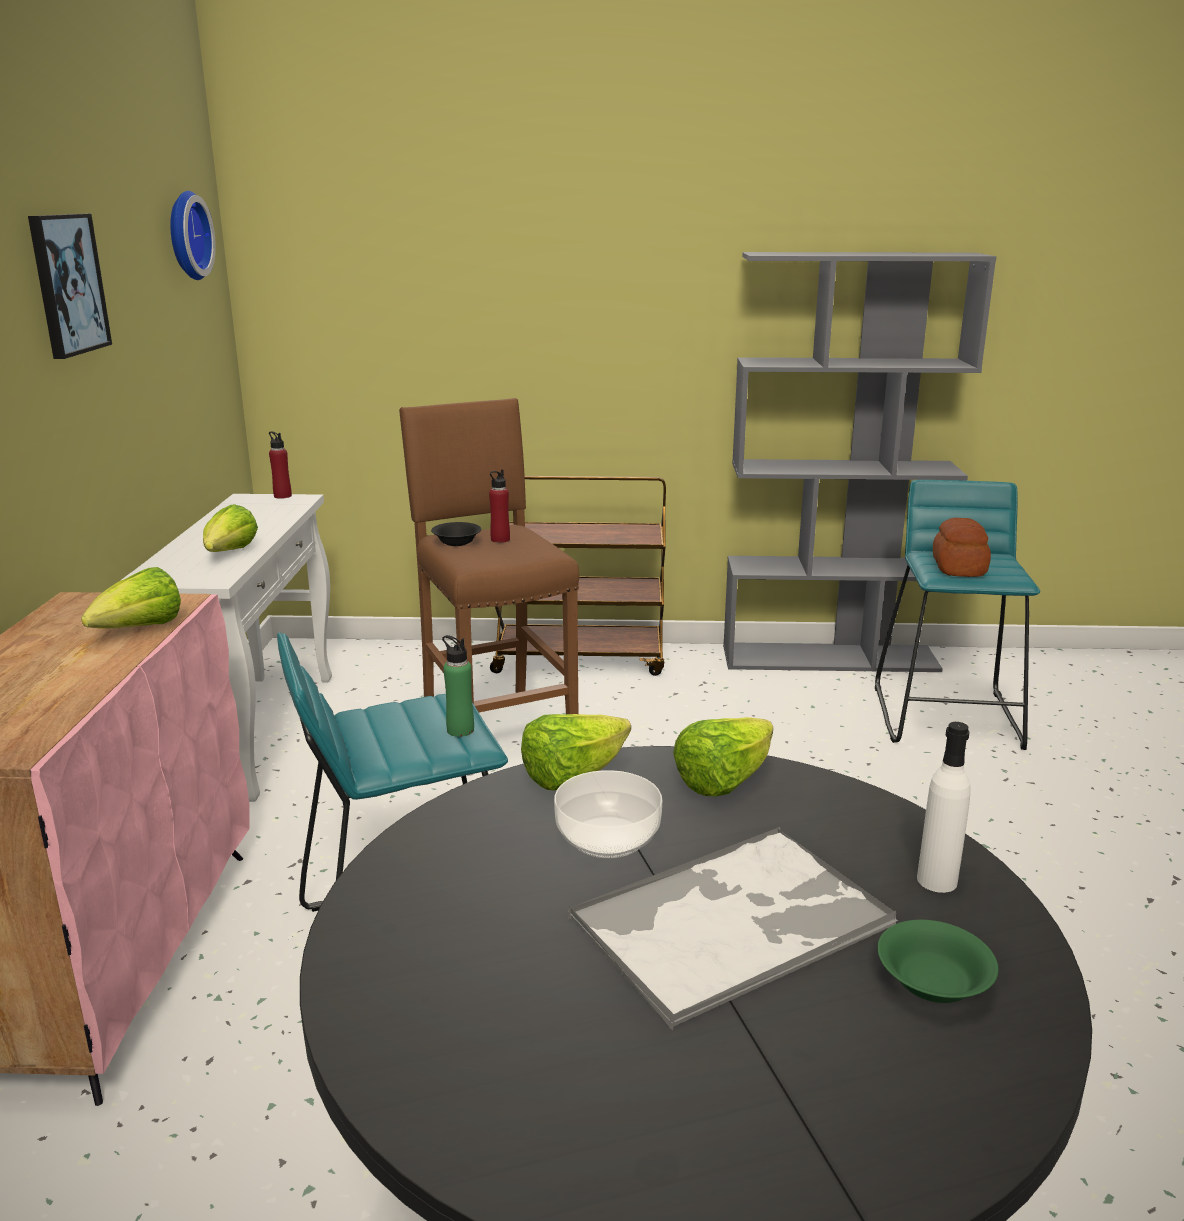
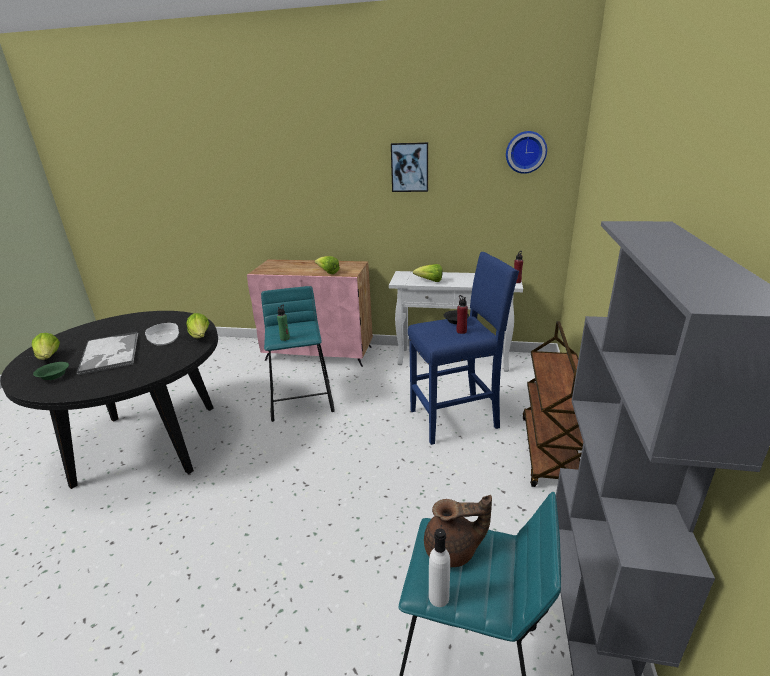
camera: 100 degrees right, 5 degrees up
brown stool [399,398,579,714] -> blue stool [408,252,519,445]
lettuce [673,717,773,796] -> lettuce moved to [32,333,60,360]
white bottle [917,722,971,893] -> white bottle moved to [429,528,450,607]
bread [933,518,991,577] -> brown teapot [424,495,492,567]

